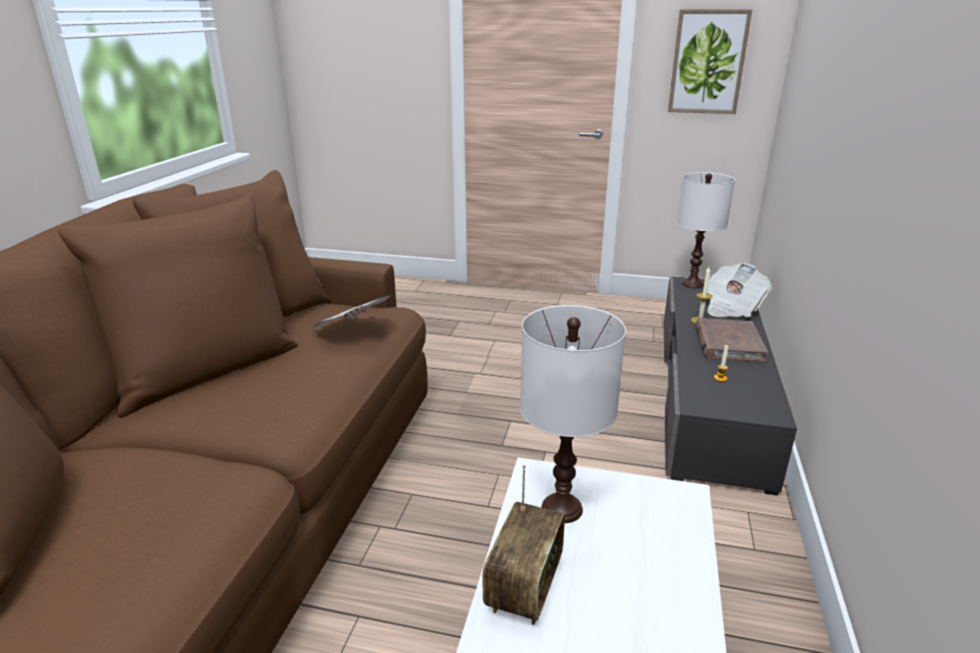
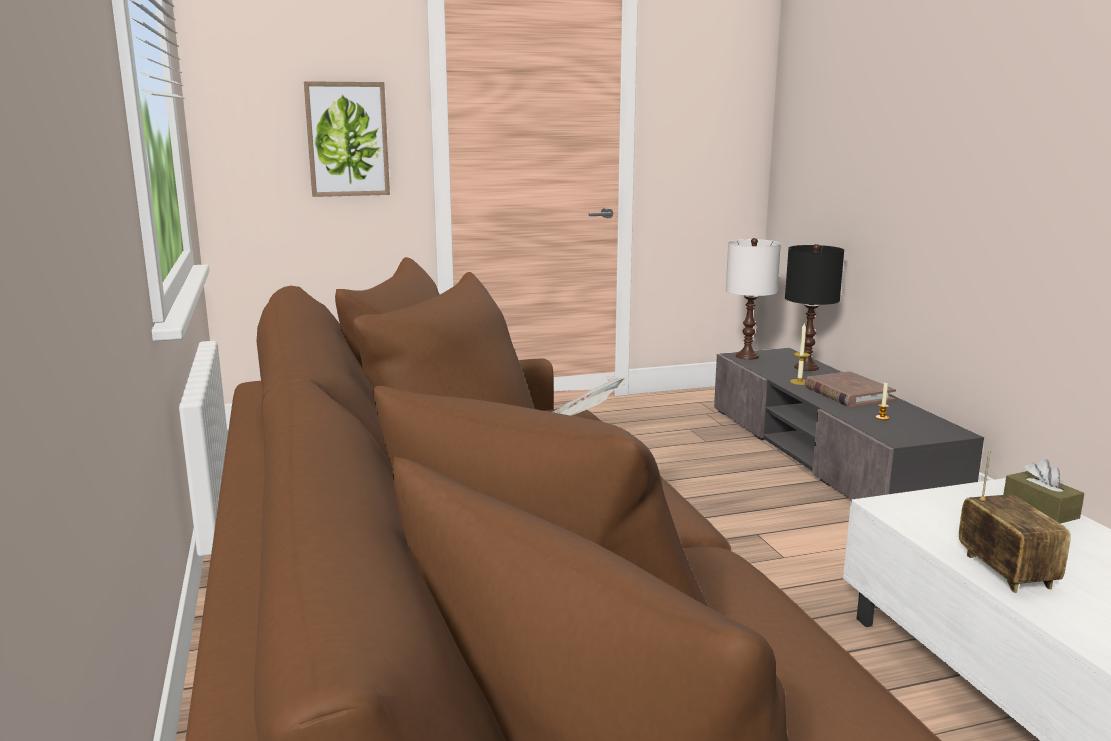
camera: 30 degrees left, 10 degrees down
white table lamp [520,305,626,523] -> none
picture [668,10,752,114] -> picture moved to [304,81,390,197]
newspaper [707,263,772,318] -> black table lamp [785,244,844,371]
none -> brown tissue box [1004,459,1084,524]

